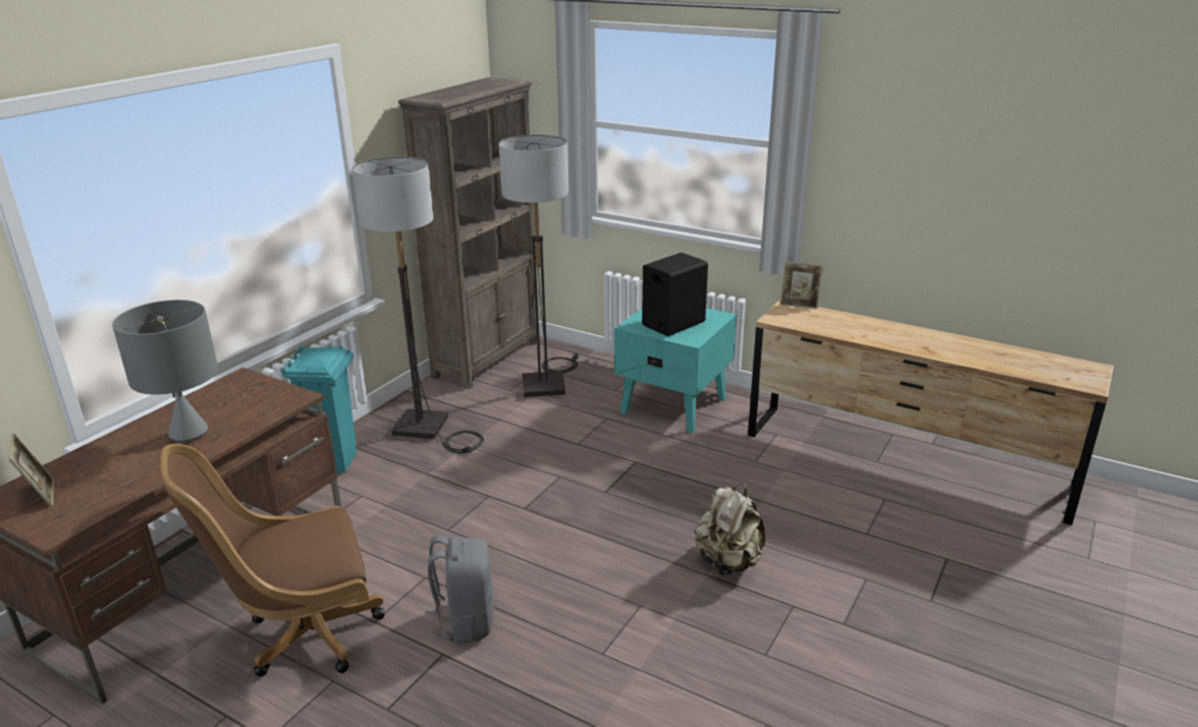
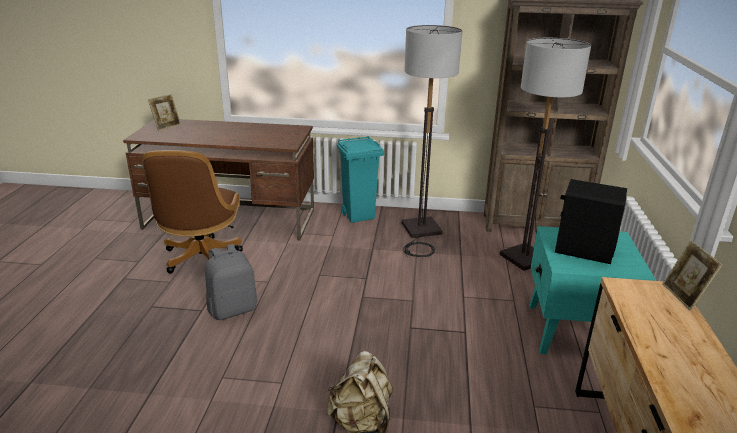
camera: 65 degrees right, 0 degrees up
grey table lamp [112,300,218,443] -> none
brown office chair [160,444,385,677] -> brown office chair turned 135 degrees counterclockwise [142,151,243,273]

